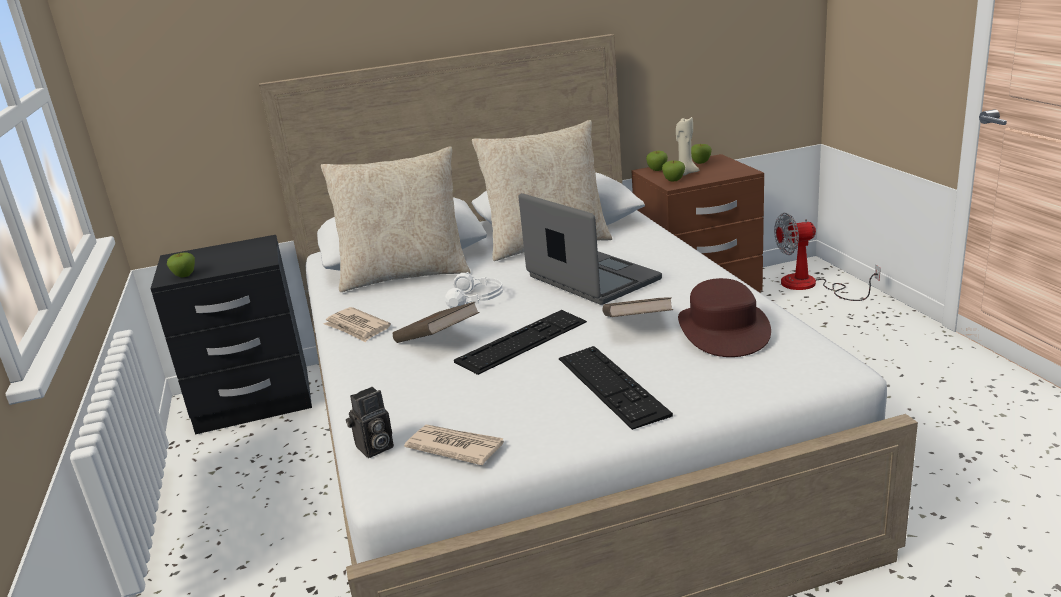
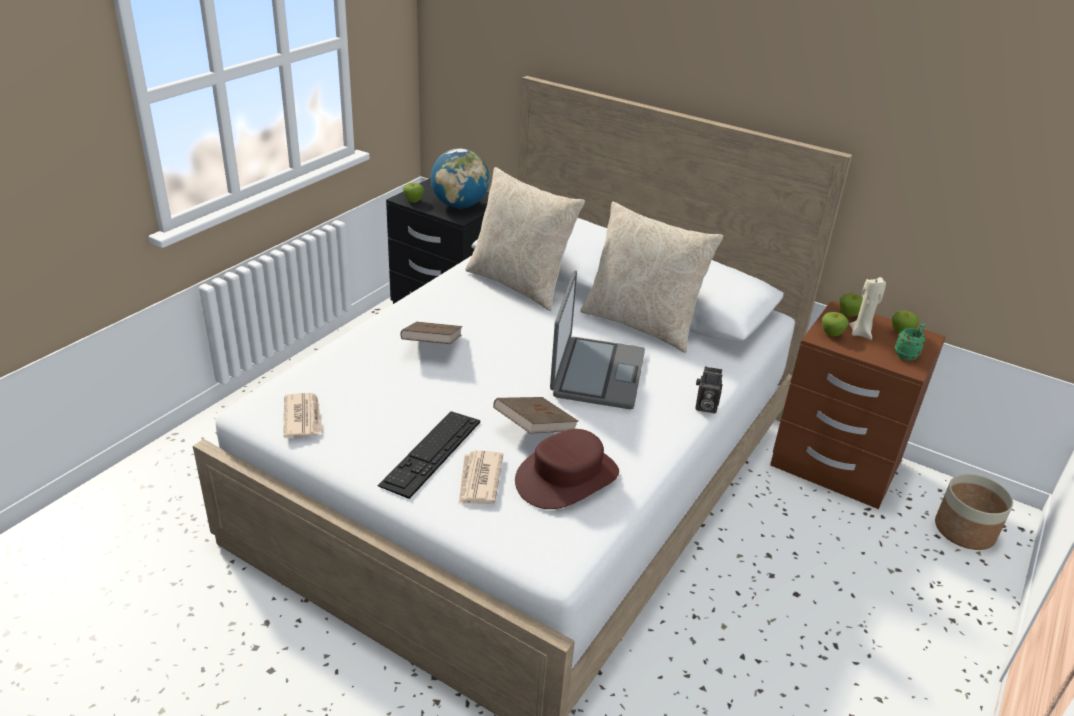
camera: 45 degrees right, 10 degrees up
newspaper [324,307,391,342] -> newspaper moved to [459,451,503,504]
camera [346,387,394,458] -> camera moved to [695,366,723,414]
white headphones [445,272,503,308] -> none
keyboard [454,310,587,375] -> none
fan [774,213,881,301] -> planter [935,474,1013,550]
none -> globe [431,149,489,208]
none -> green mug [894,323,926,361]

